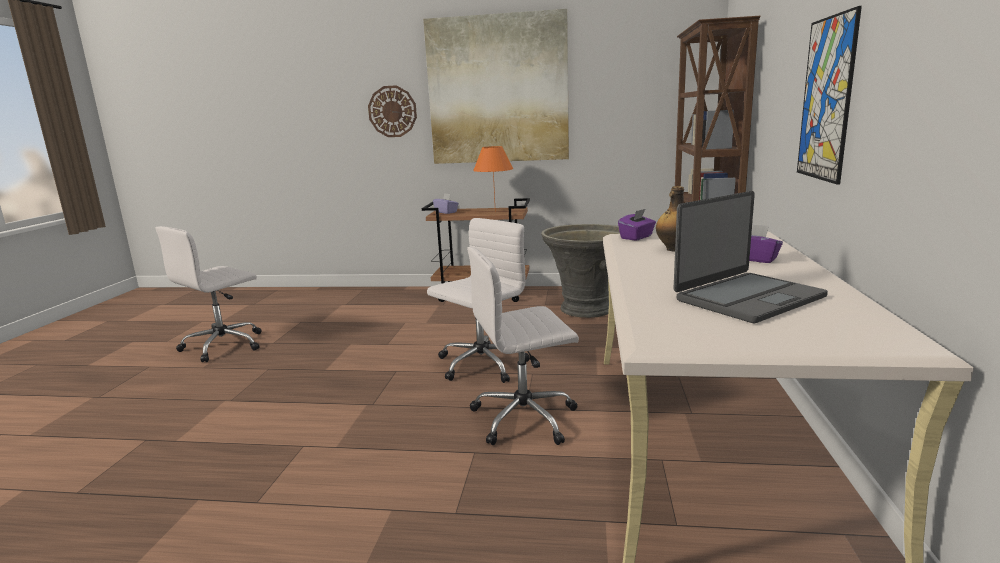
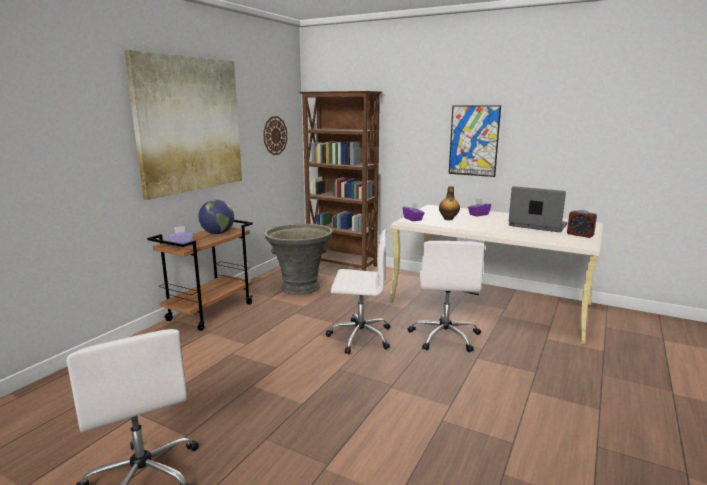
camera: 70 degrees left, 0 degrees up
wall clock [368,85,417,137] -> wall clock moved to [263,116,287,155]
white office chair [427,218,530,383] -> white office chair turned 120 degrees clockwise [326,229,390,354]
orange table lamp [473,146,513,212] -> globe [199,200,234,234]
laptop [674,191,828,323] -> laptop turned 45 degrees counterclockwise [509,186,567,232]
none -> alarm clock [567,210,597,238]

